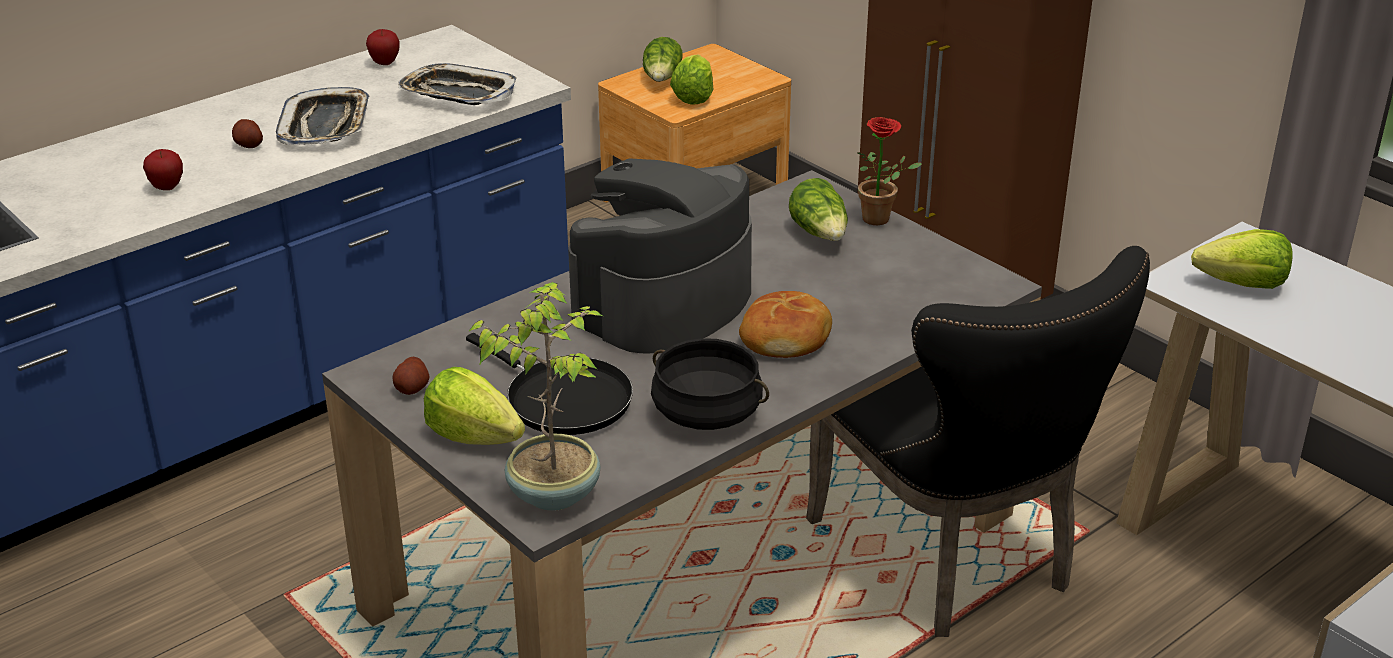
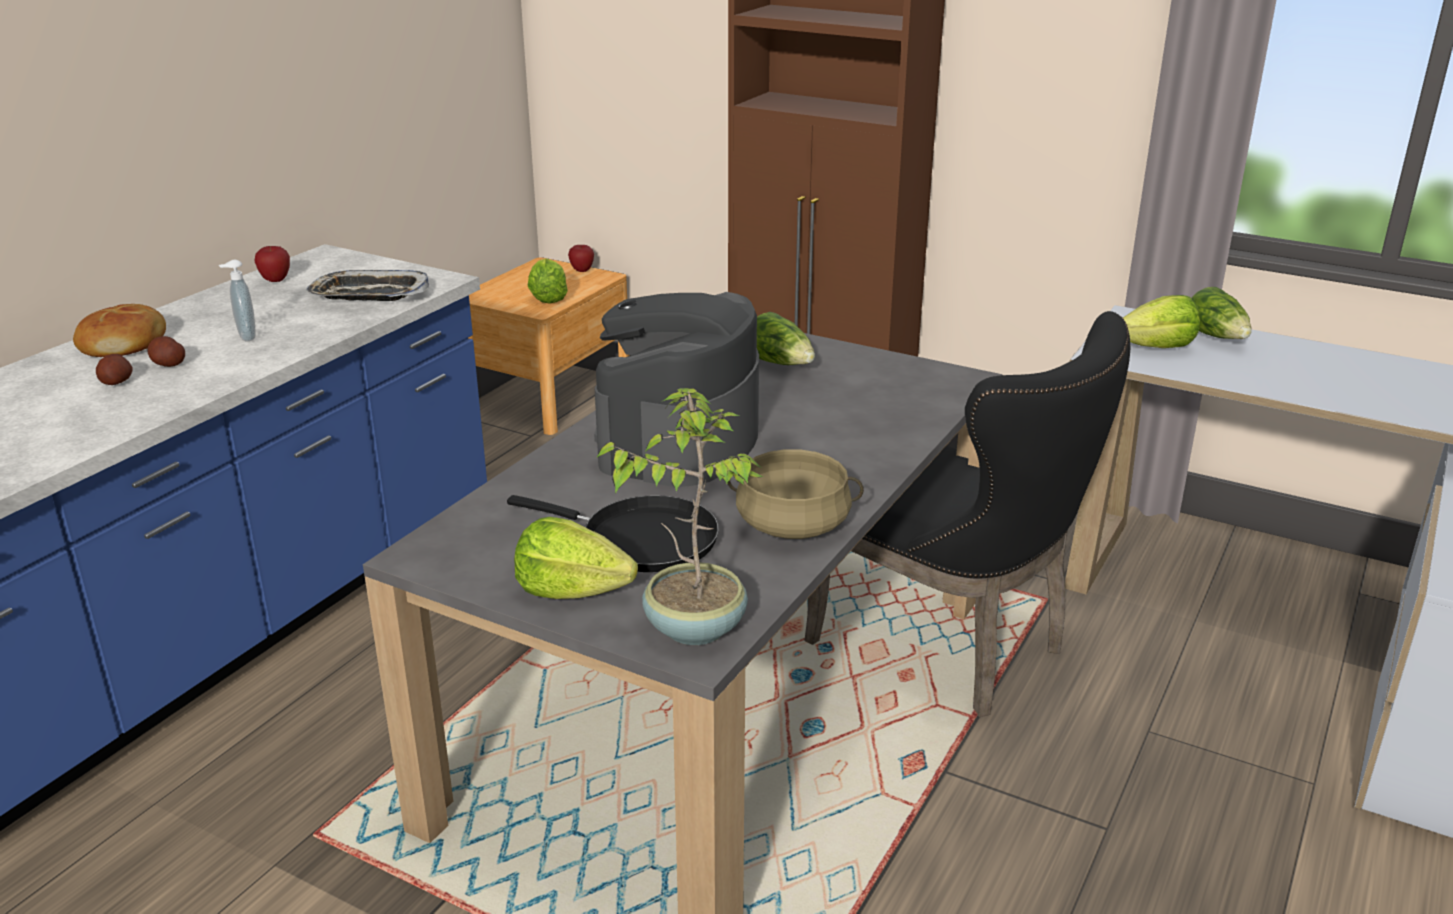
camera: 20 degrees left, 5 degrees down
apple [143,149,183,190] -> apple moved to [568,245,594,272]
tray [276,87,369,145] -> soap dispenser [219,260,256,341]
potato [393,357,430,395] -> potato moved to [96,354,133,385]
lettuce [643,37,683,82] -> lettuce moved to [1191,287,1252,339]
black cooking pot [651,338,769,430] -> beige cooking pot [728,449,864,539]
bread [739,291,832,358] -> bread moved to [73,304,166,357]
potted plant [857,117,922,225] -> none

